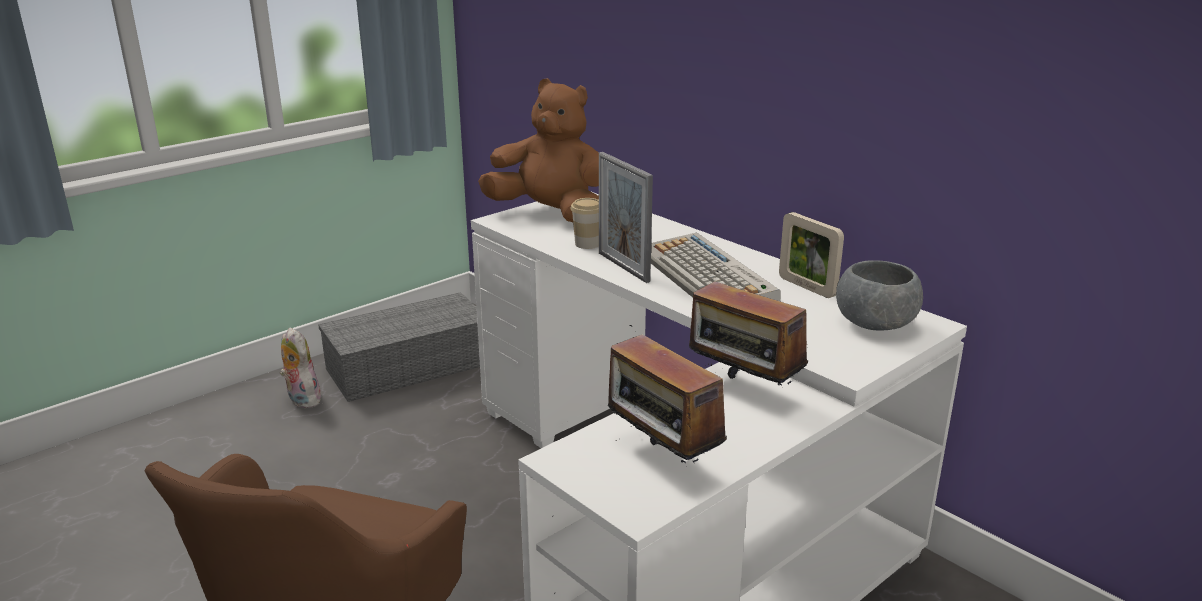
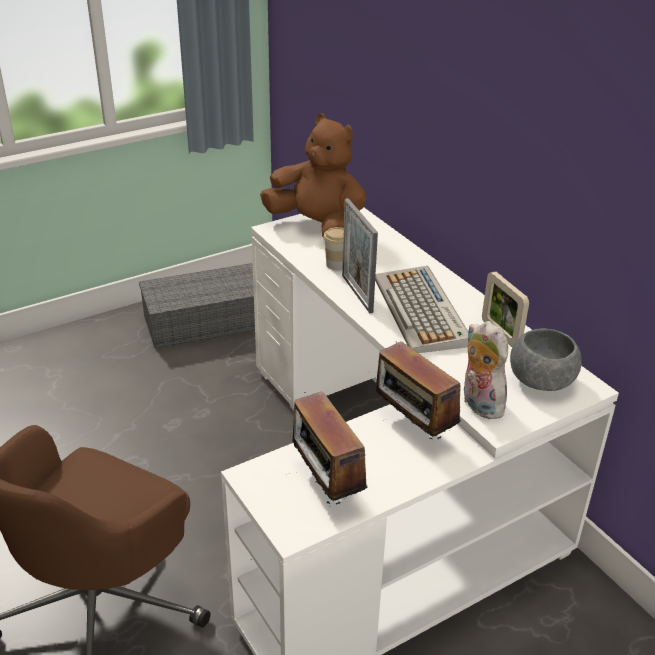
camera: 10 degrees right, 10 degrees up
plush toy [280,328,321,408] -> plush toy moved to [464,321,508,419]

